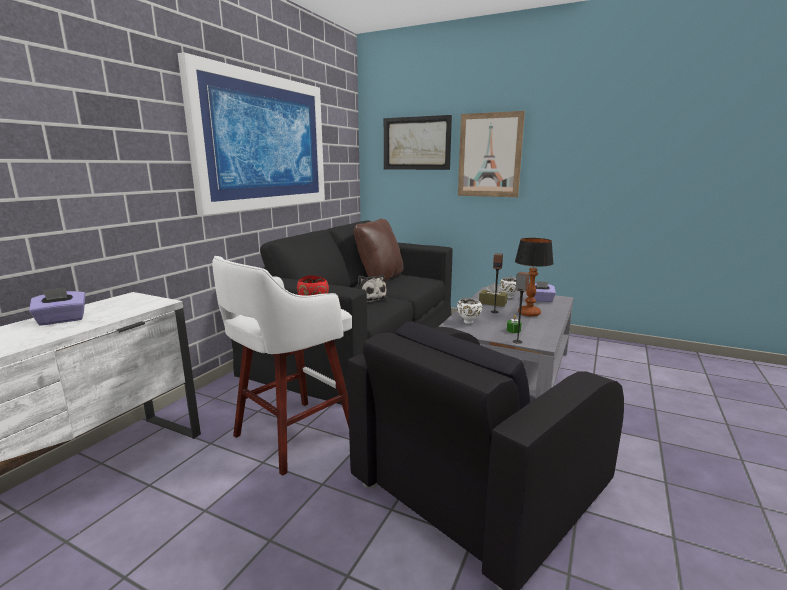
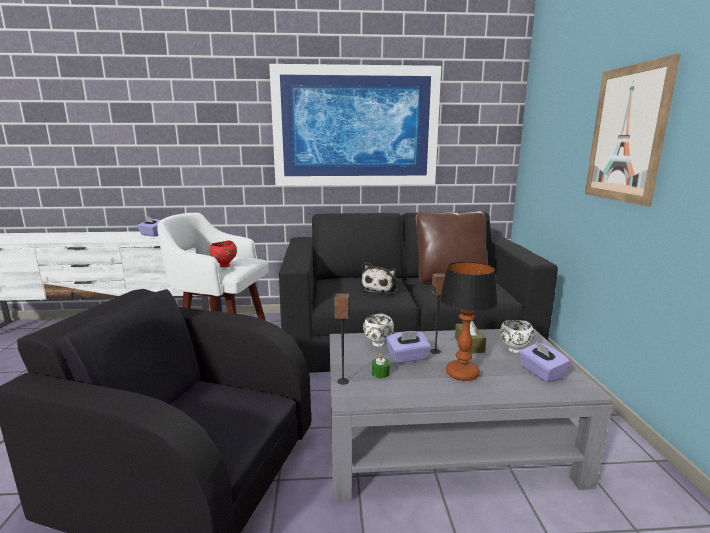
camera: 60 degrees right, 0 degrees up
picture [384,115,452,170] -> none
none -> purple tissue box [386,331,431,364]

